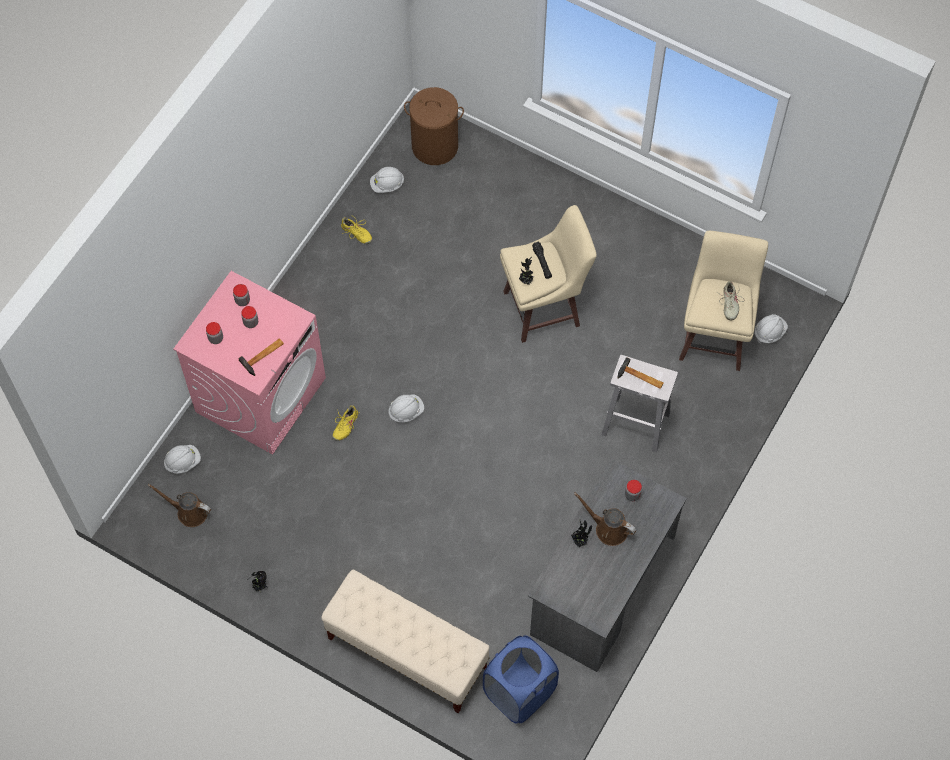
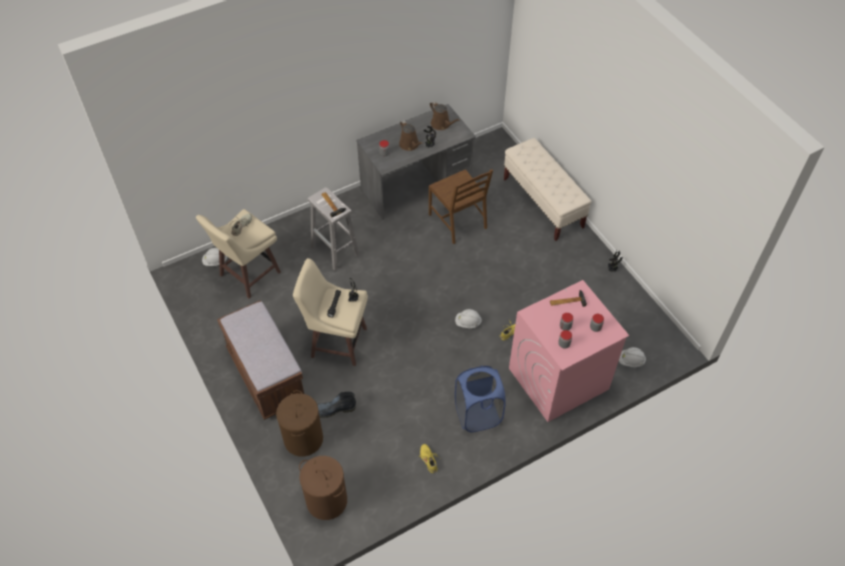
camera: 150 degrees left, 10 degrees down
brown watering can [147,484,211,527] -> brown watering can moved to [430,101,460,130]
white hard hat [370,167,404,193] -> none
blue laundry basket [483,635,559,724] -> blue laundry basket moved to [455,366,506,432]
none -> brown bench [217,300,305,420]
none -> brown laundry basket [276,390,323,457]
none -> boot [317,392,356,418]
none -> brown chair [429,169,493,244]

